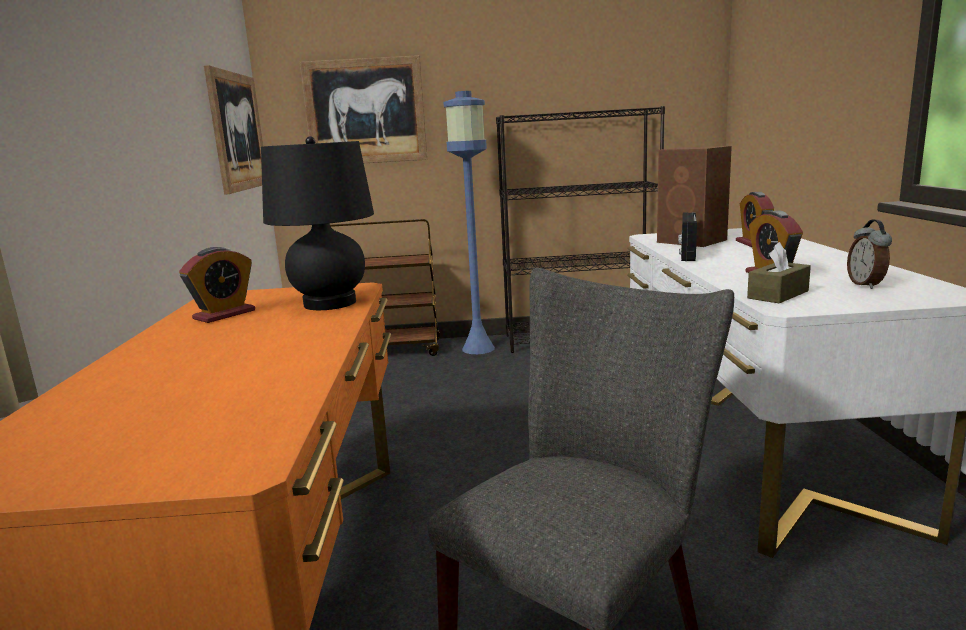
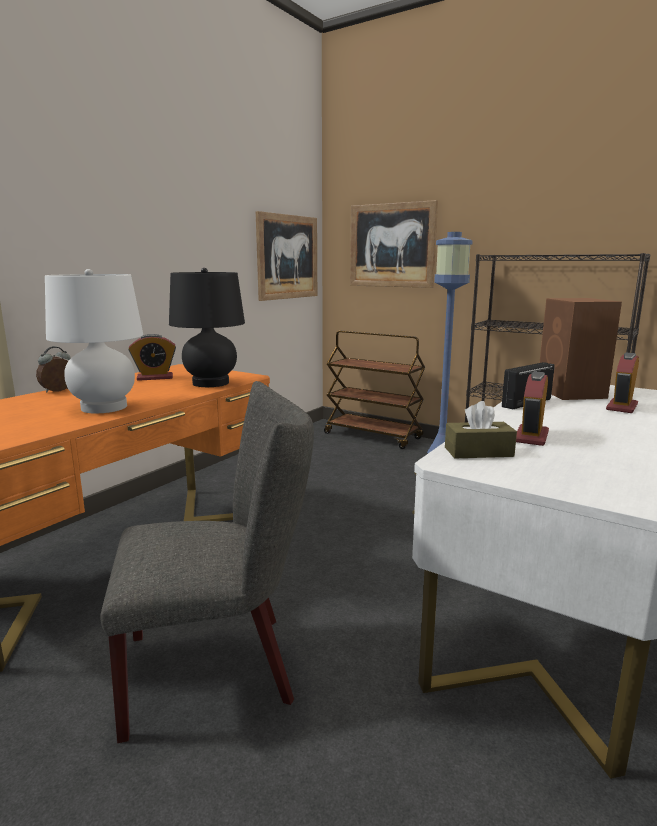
camera: 35 degrees right, 0 degrees up
alarm clock [847,220,892,289] -> alarm clock moved to [36,346,71,393]
none -> white table lamp [45,269,143,413]

